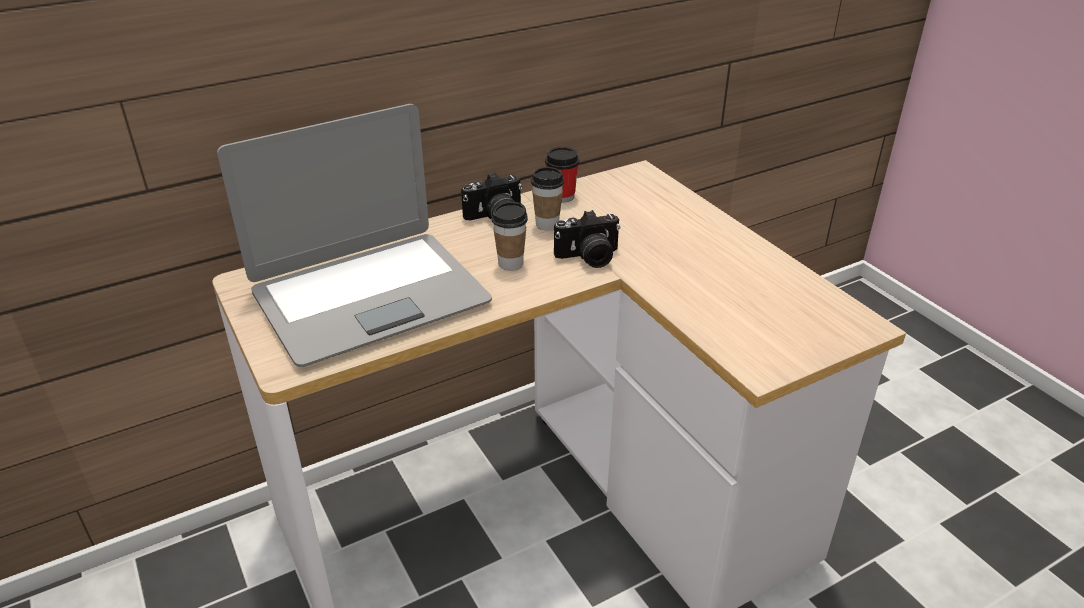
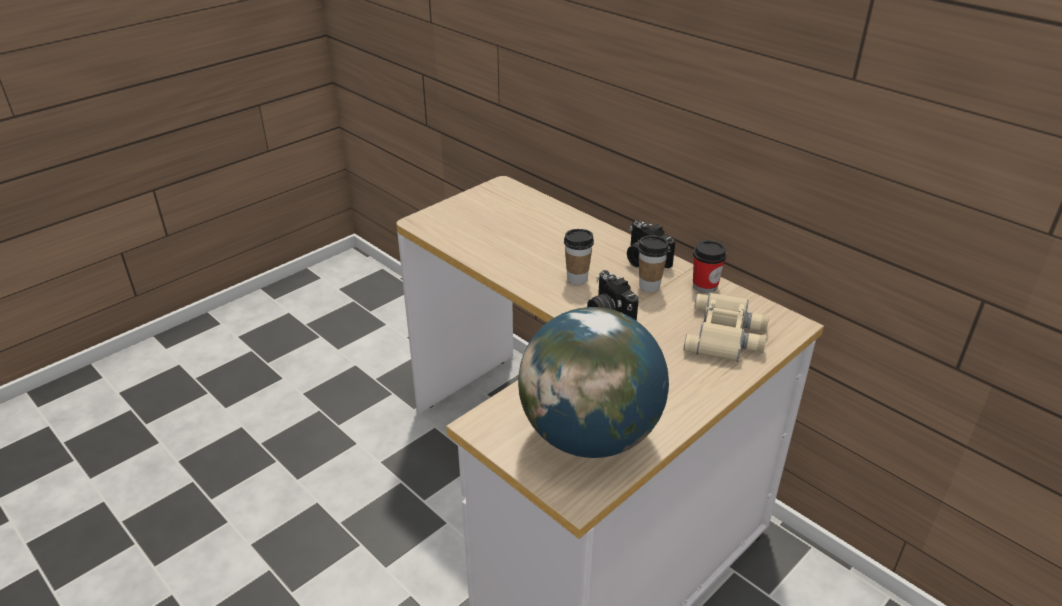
camera: 75 degrees right, 0 degrees up
laptop [217,104,492,367] -> none
none -> globe [518,307,669,458]
none -> beige binoculars [684,292,769,362]

